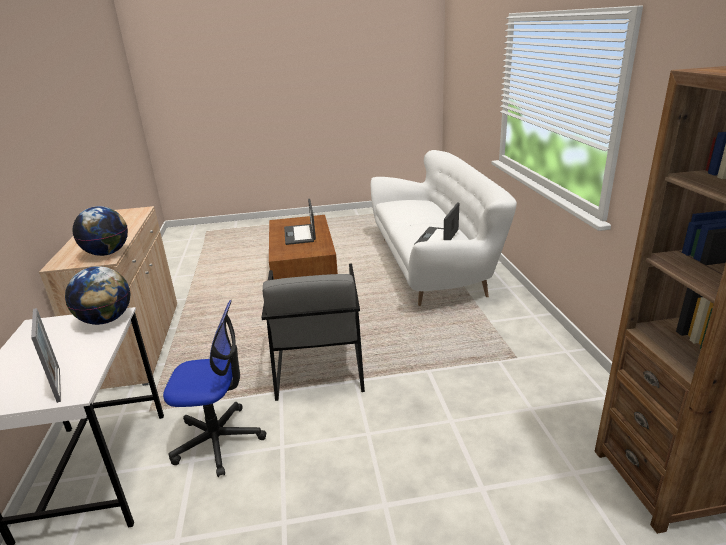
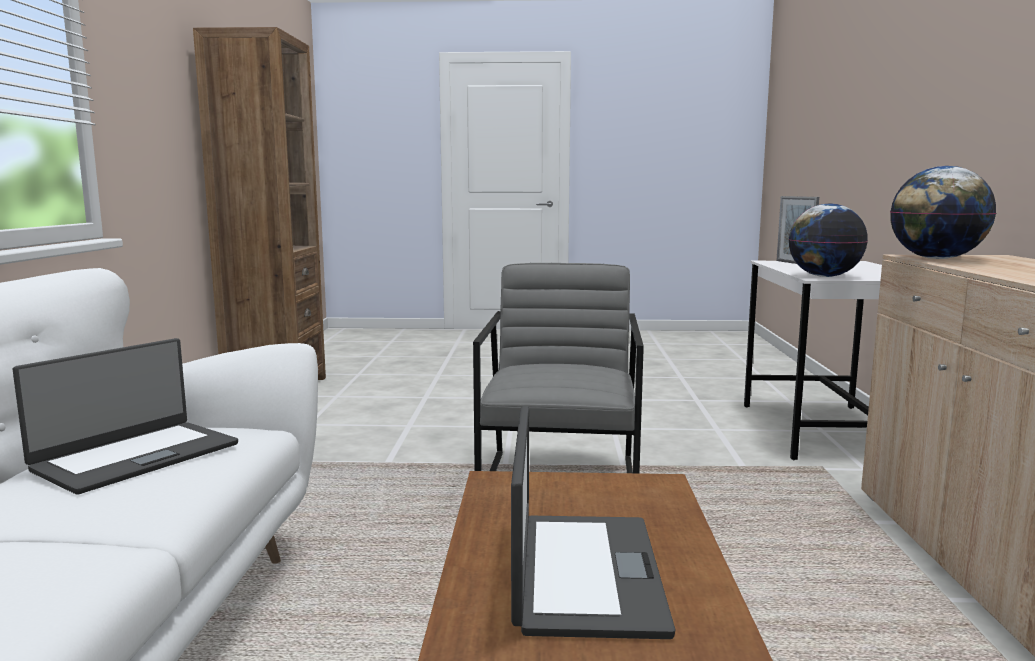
camera: 170 degrees left, 15 degrees down
office chair [163,300,266,477] -> none

